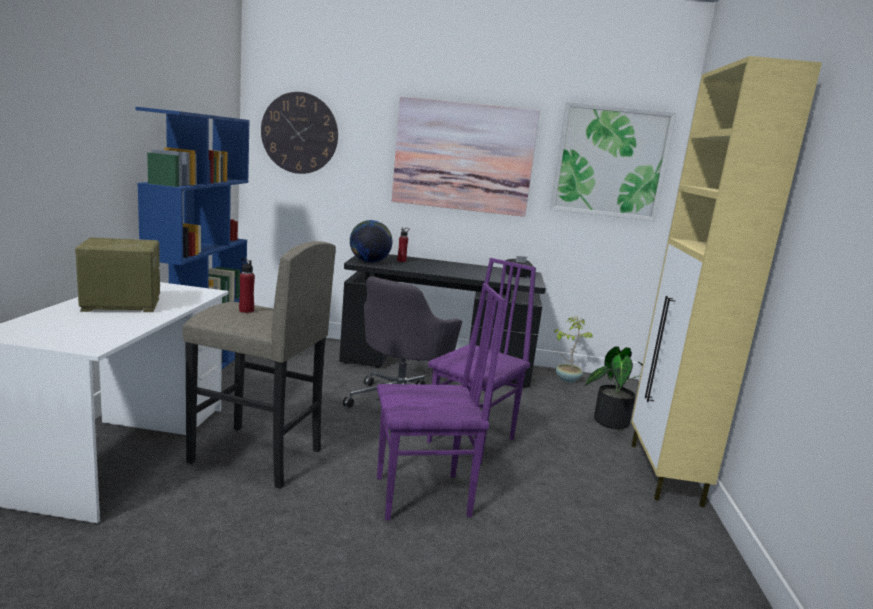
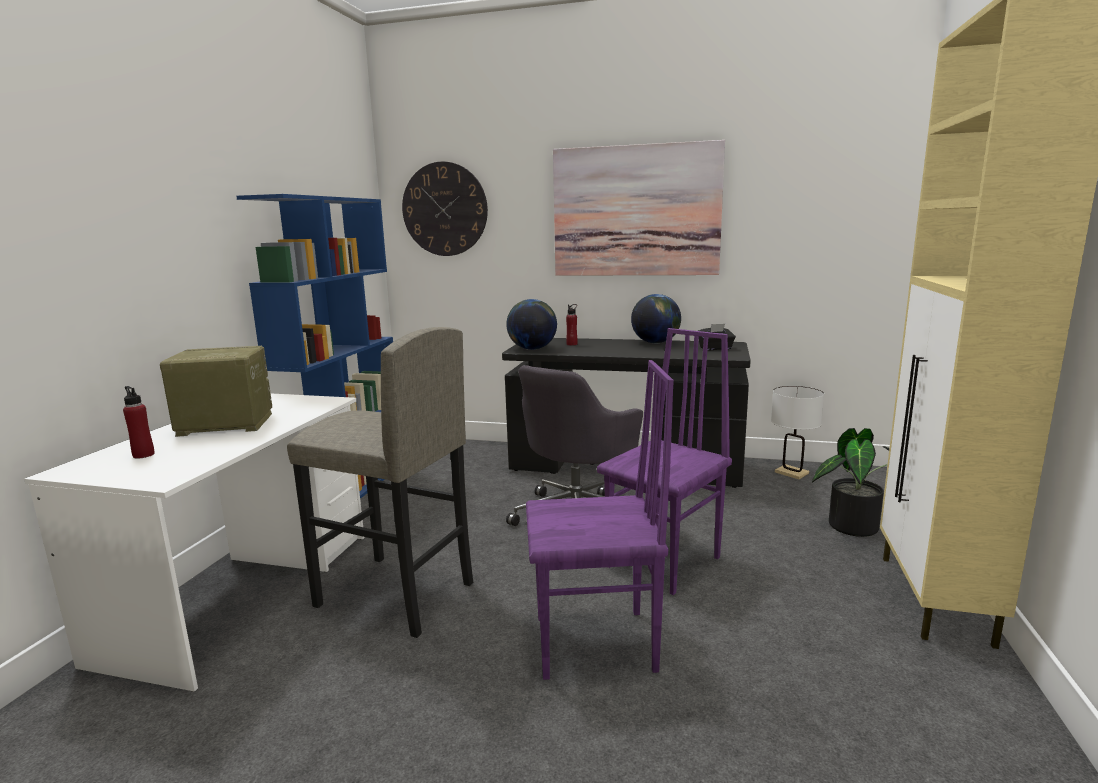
camera: 10 degrees right, 0 degrees up
red bottle [239,258,255,313] -> red bottle moved to [123,386,155,459]
picture [550,102,676,221] -> none
potted plant [554,316,592,383] -> white table lamp [771,386,824,479]
none -> globe [631,294,681,343]

